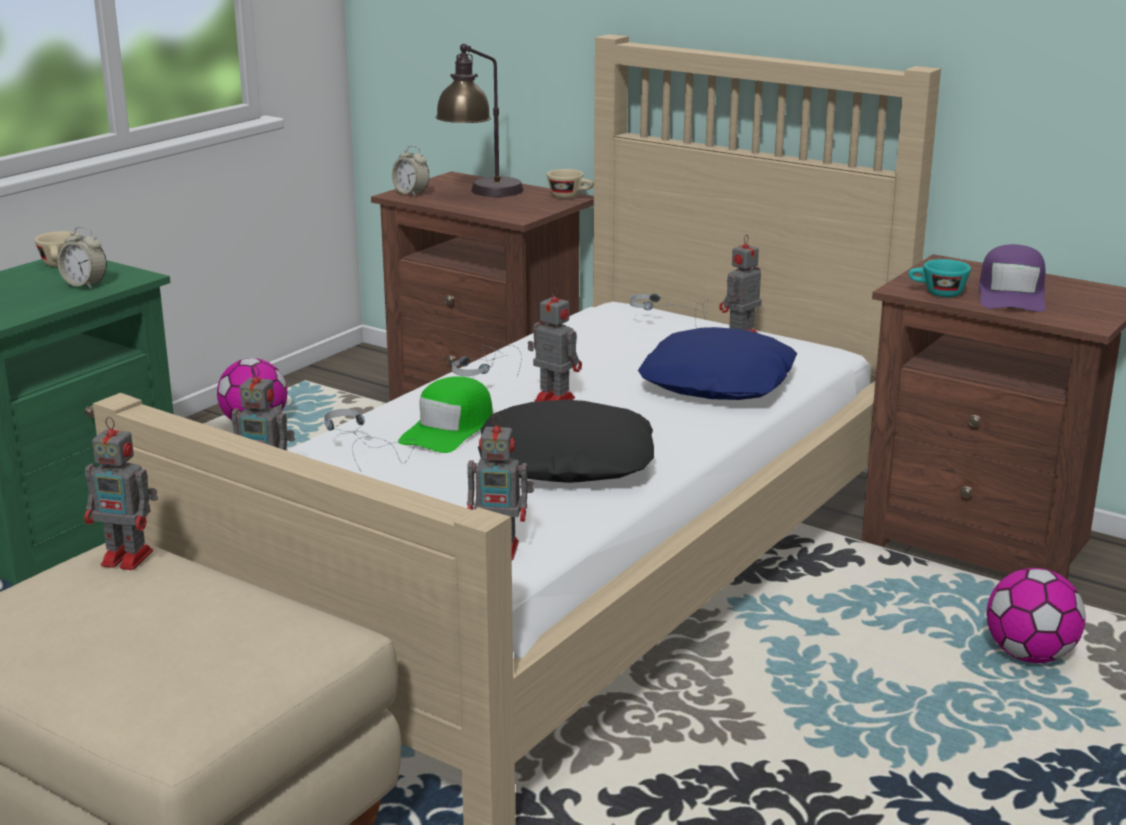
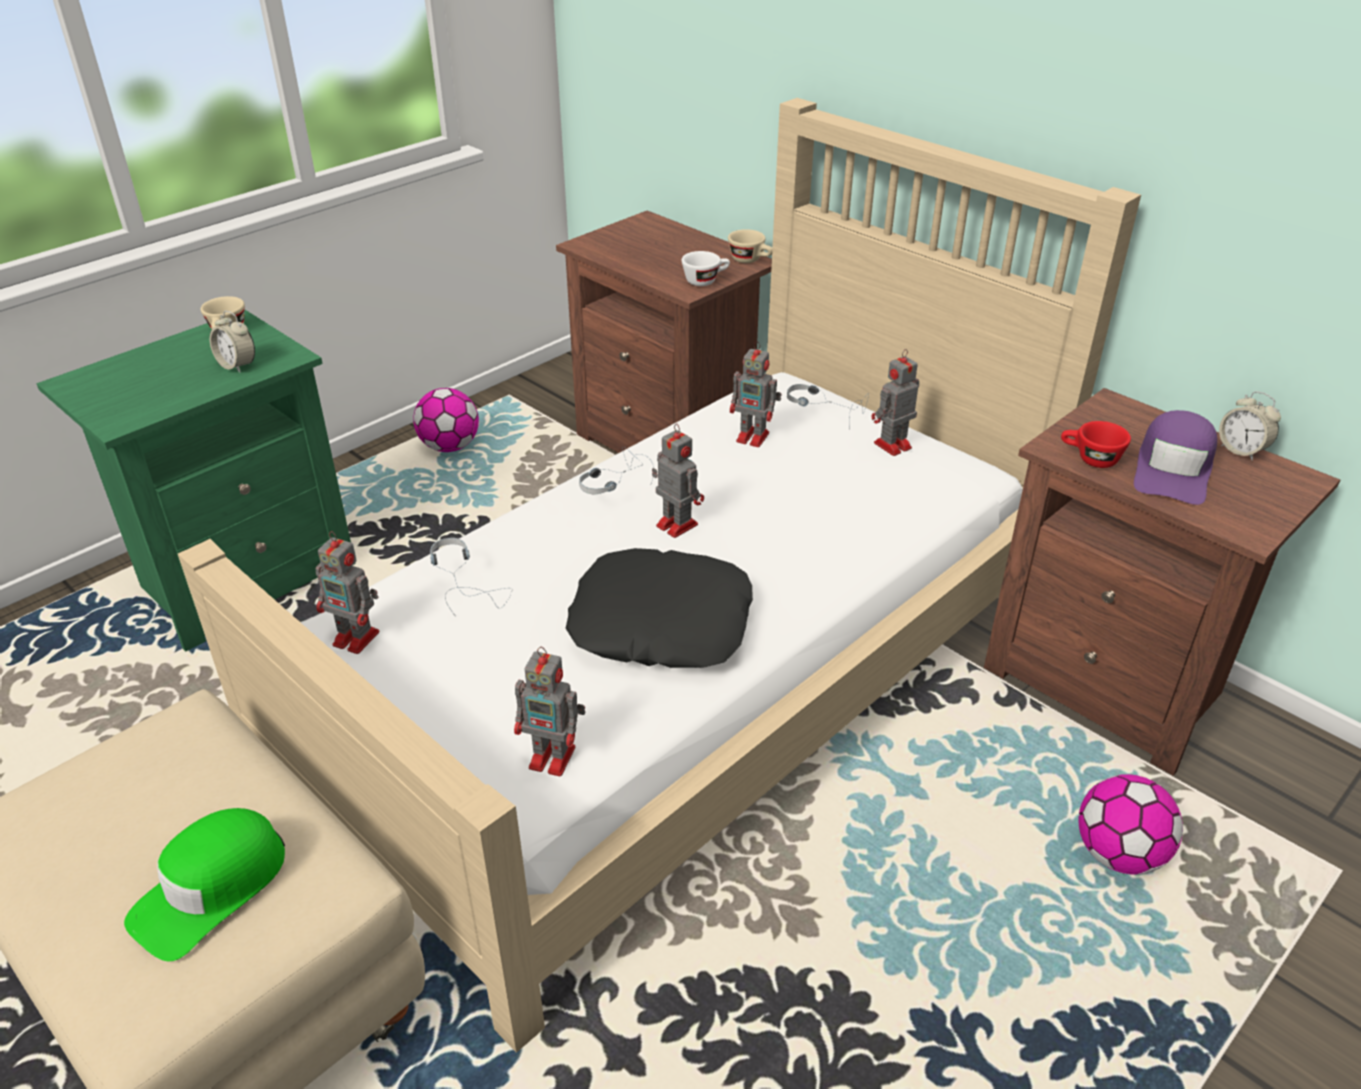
camera: 10 degrees right, 15 degrees up
toy robot [84,417,158,570] -> toy robot moved to [730,341,781,447]
alarm clock [392,145,429,197] -> alarm clock moved to [1219,391,1281,461]
green cap [398,376,493,453] -> green cap moved to [124,808,285,962]
table lamp [435,43,524,197] -> none
blue pillow [638,327,797,400] -> none
turquoise cup [909,259,971,297] -> red cup [1061,421,1131,468]
none -> white cup [682,251,730,286]

